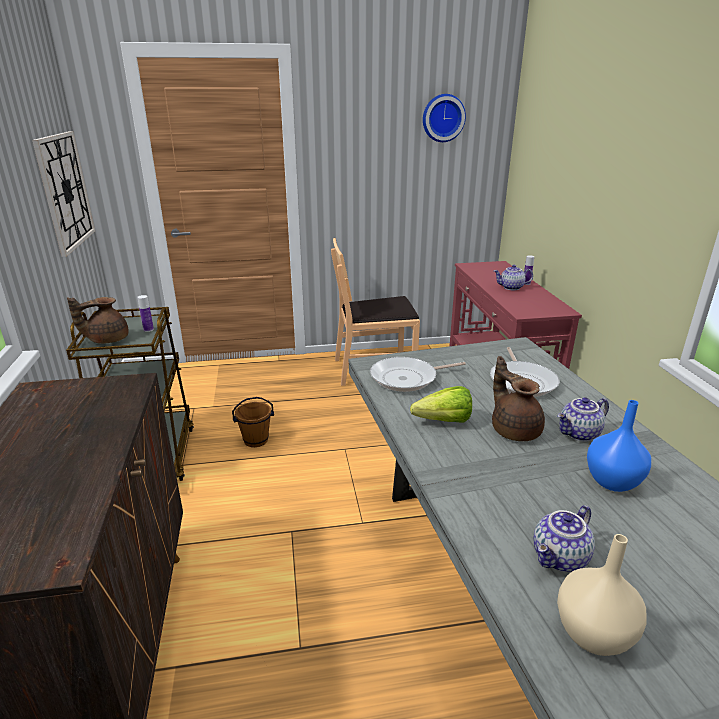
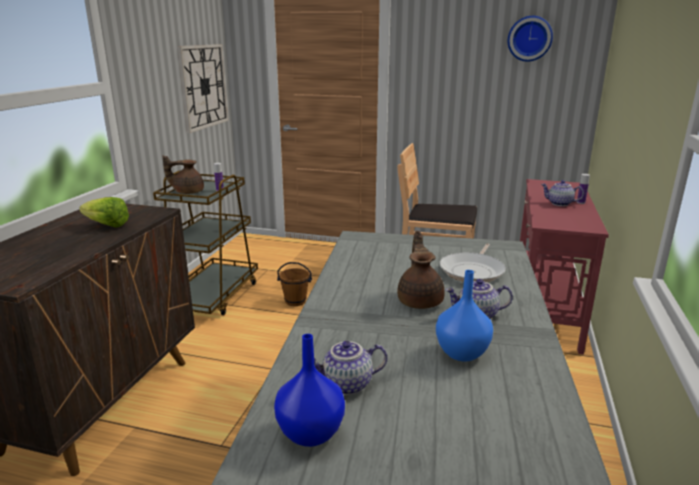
camera: 25 degrees right, 5 degrees down
frying pan [370,357,466,392] -> none
lettuce [410,386,472,423] -> lettuce moved to [79,197,129,228]
beige vase [557,534,647,656] -> blue vase [274,334,345,447]

